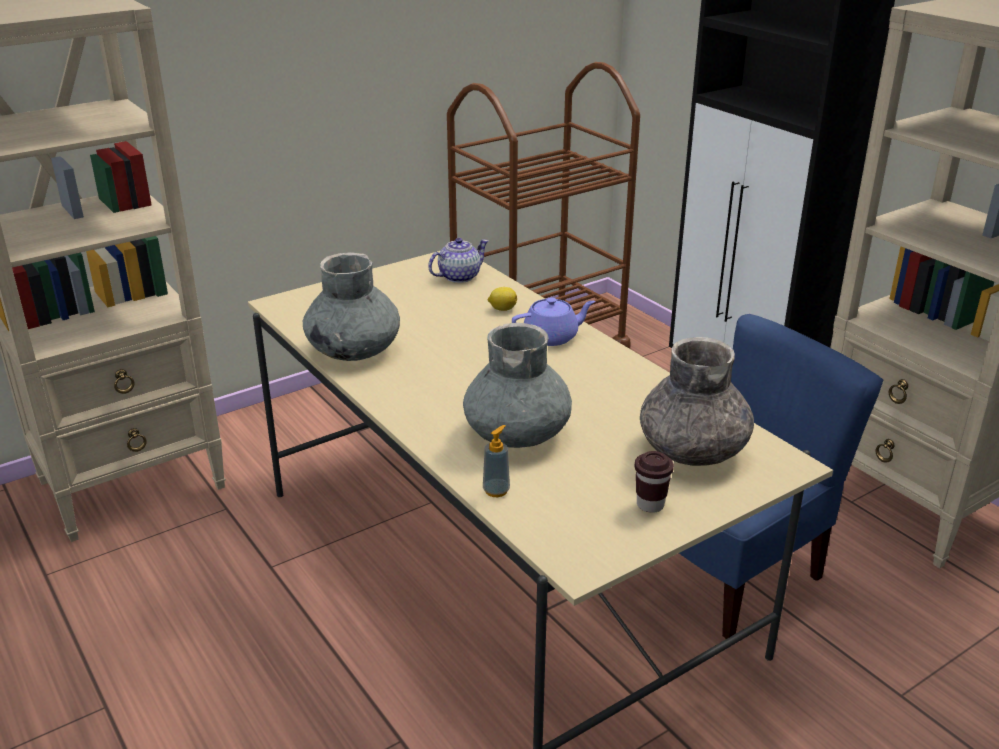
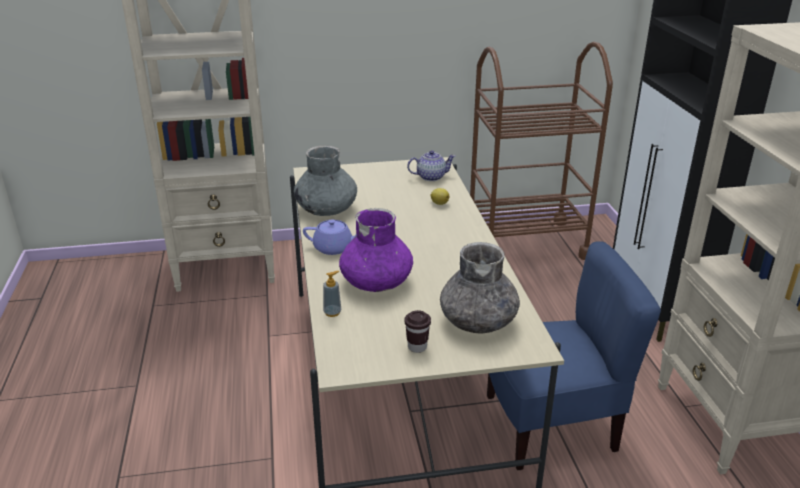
camera: 25 degrees right, 0 degrees up
grey vase [463,323,572,448] -> purple vase [339,208,413,292]
purple teapot [512,297,595,346] -> purple teapot moved to [303,219,357,255]

